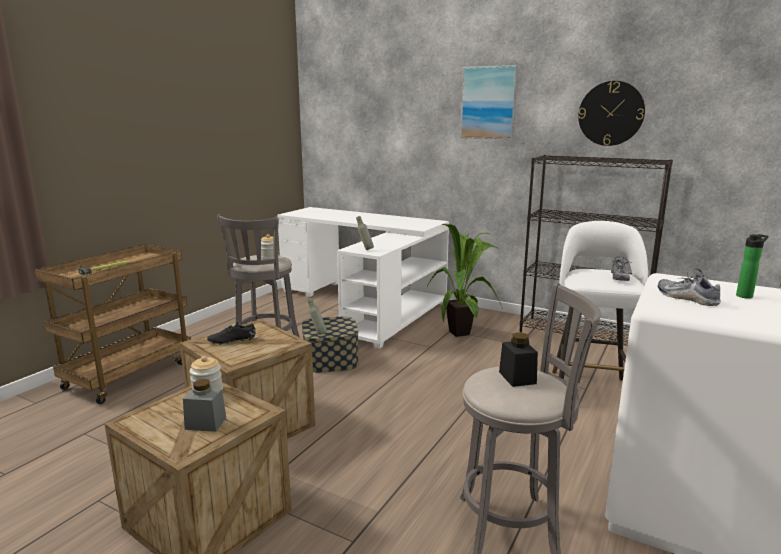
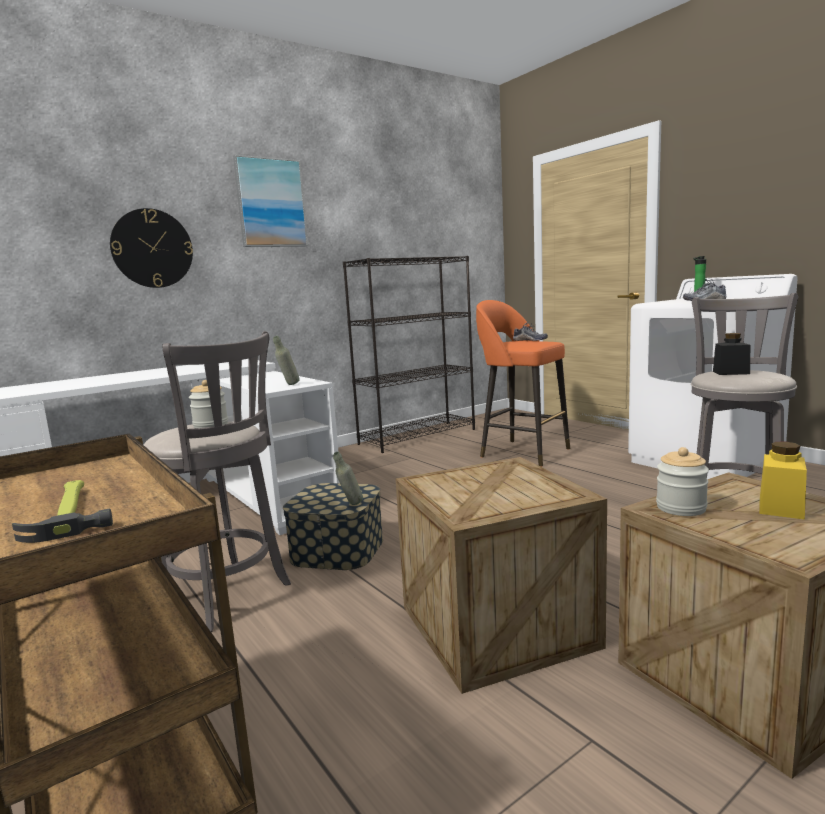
camera: 65 degrees left, 5 degrees down
grey jar [183,379,226,432] -> yellow jar [759,442,807,520]
black shoe [207,322,256,345] -> none
potted plant [427,224,503,337] -> none
white stool [552,221,648,381] -> orange stool [476,300,570,467]
wall clock [578,81,645,146] -> wall clock moved to [110,208,193,288]

